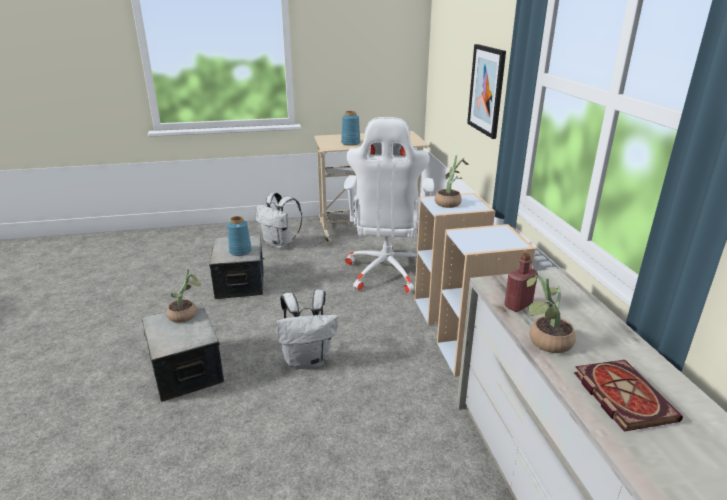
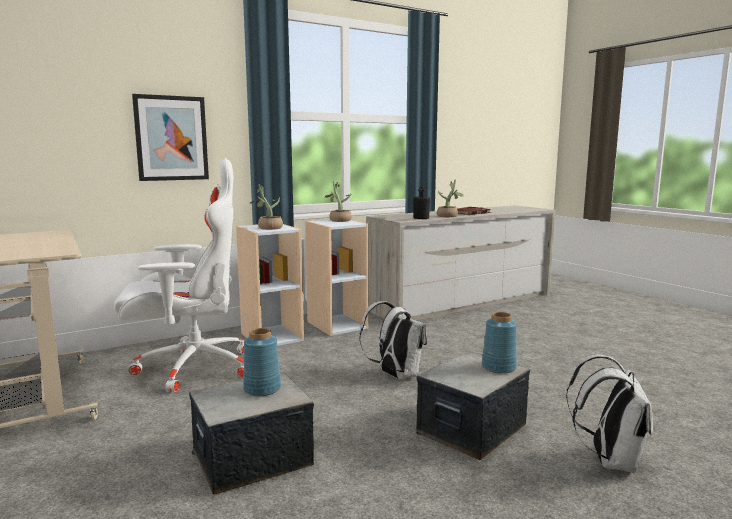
camera: 110 degrees left, 15 degrees down
potted plant [167,268,202,323] -> potted plant moved to [325,181,352,222]
white backpack [256,192,302,248] -> white backpack moved to [566,354,653,473]
blue vase [341,111,360,146] -> blue vase moved to [482,312,517,374]
red bottle [504,253,538,312] -> black bottle [413,186,430,219]

